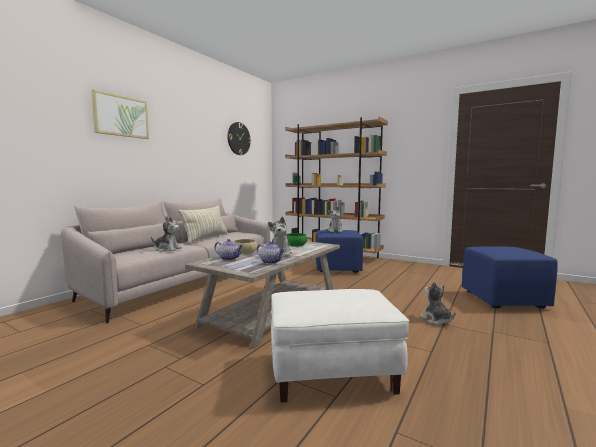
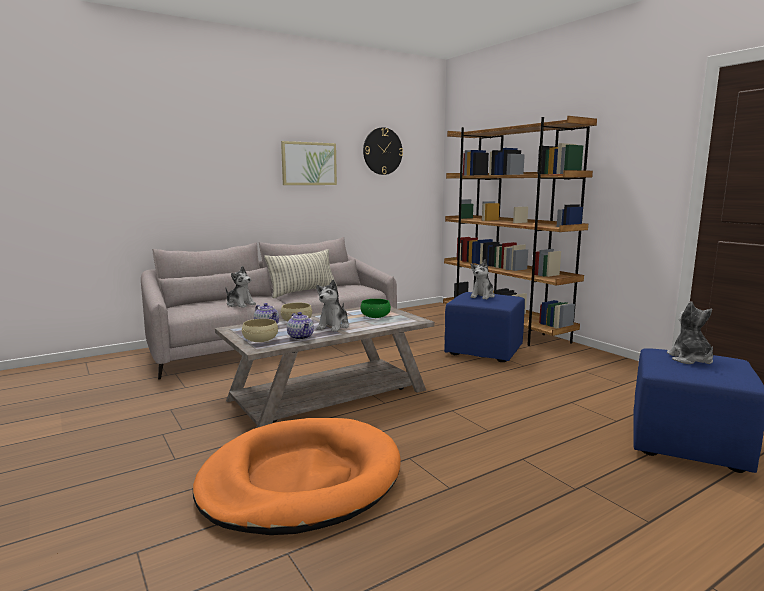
camera: 25 degrees right, 5 degrees up
picture [91,89,149,139] -> picture moved to [281,141,337,185]
white ottoman [271,289,409,402] -> orange dog bed [193,418,401,535]
plush toy [420,281,455,325] -> plush toy moved to [667,301,713,364]
none -> beige bowl [242,319,278,342]

